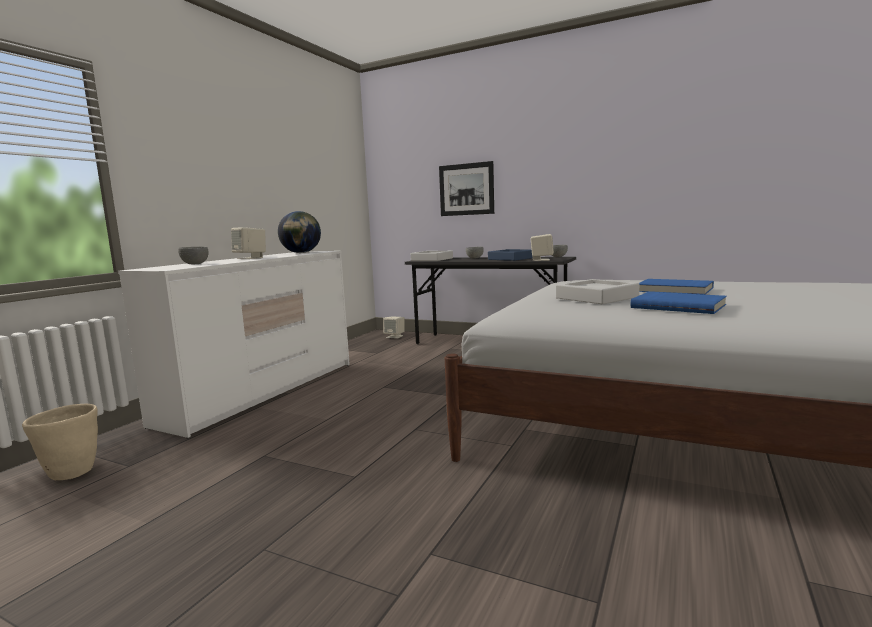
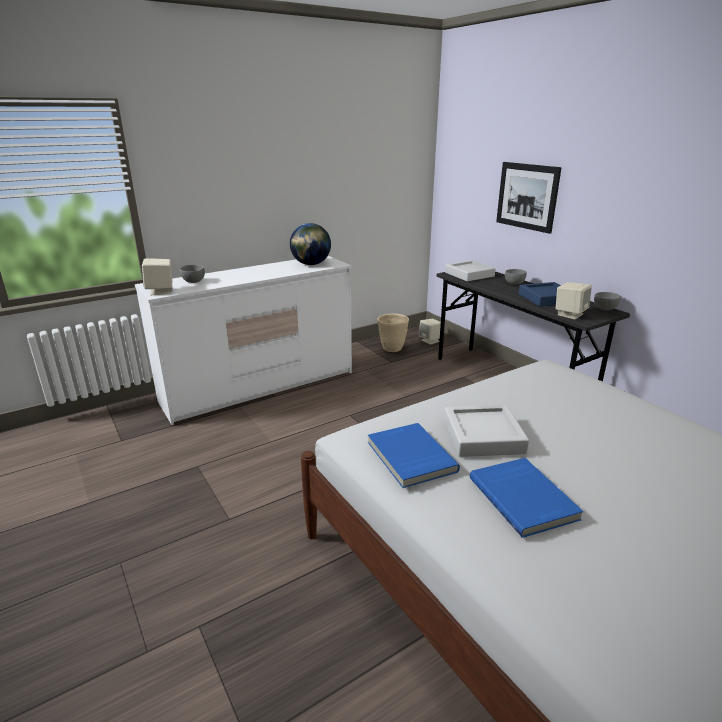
camera: 30 degrees right, 15 degrees up
beige planter [22,404,98,480] -> beige planter moved to [377,313,409,352]
beige speaker [231,227,266,259] -> beige speaker moved to [142,258,173,295]
blue book [639,279,714,295] -> blue book moved to [368,423,460,488]

